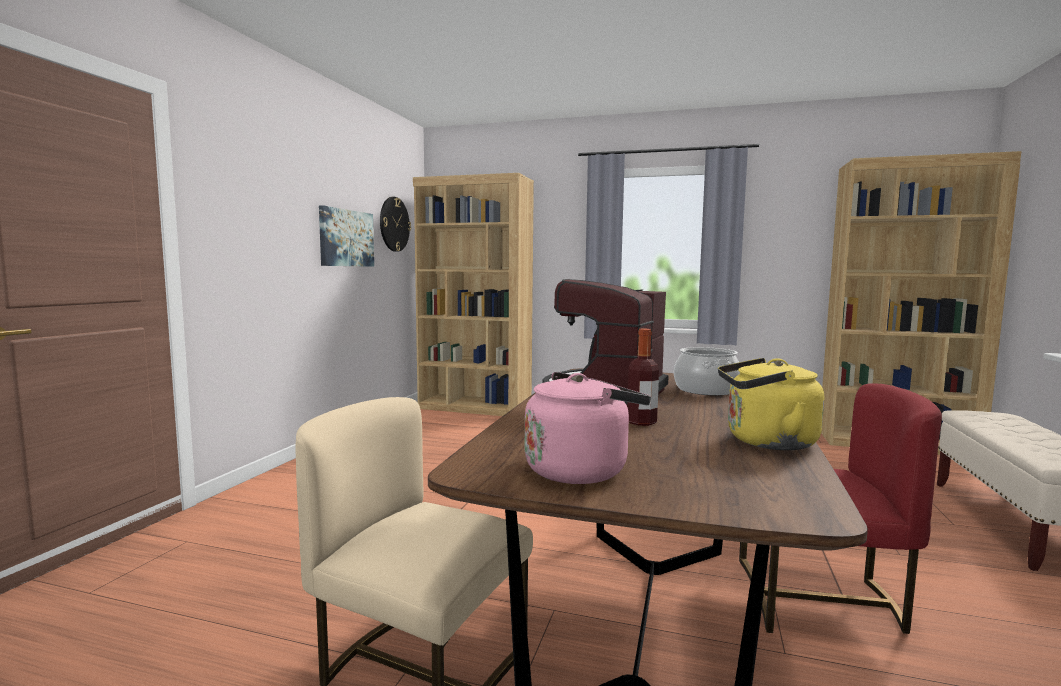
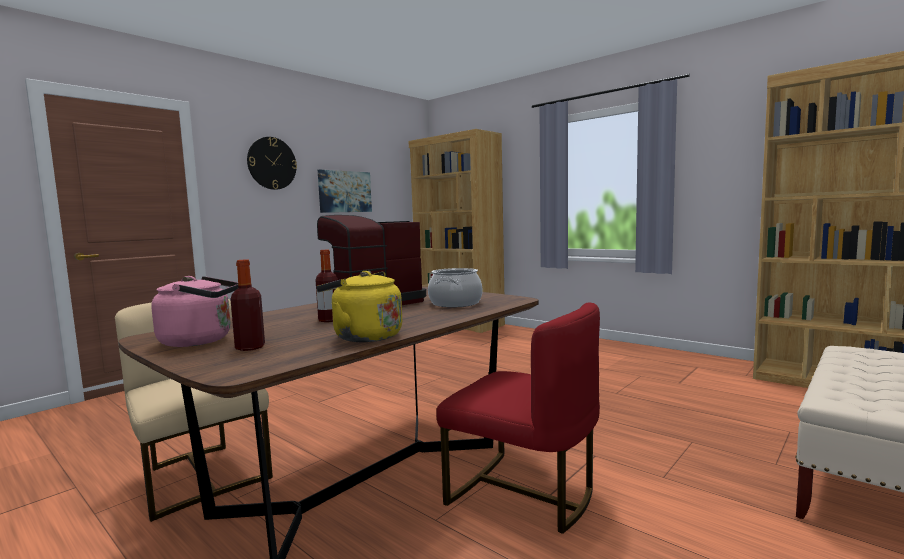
camera: 25 degrees right, 0 degrees up
wall clock [380,197,411,252] -> wall clock moved to [247,137,297,190]
none -> bottle [230,259,265,351]

